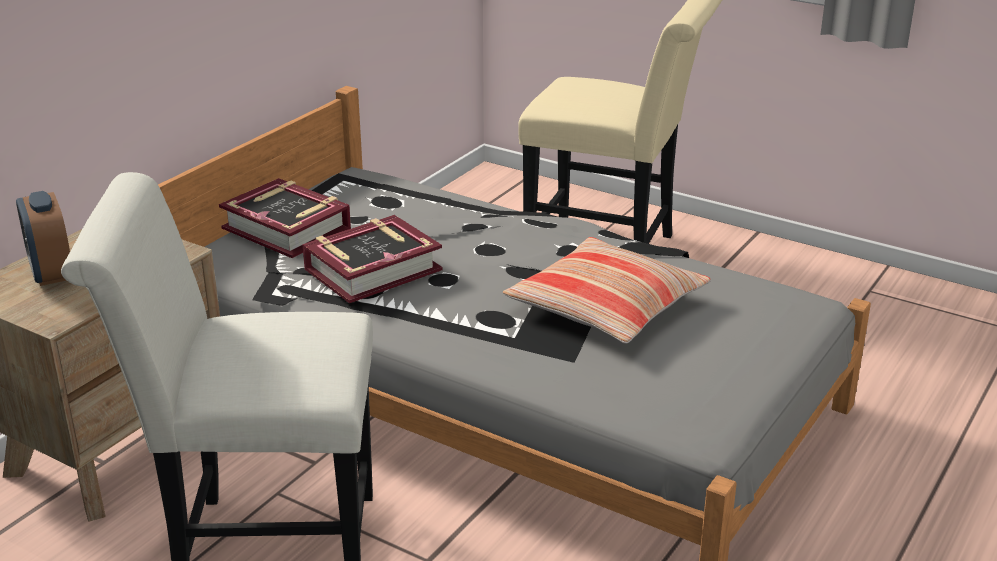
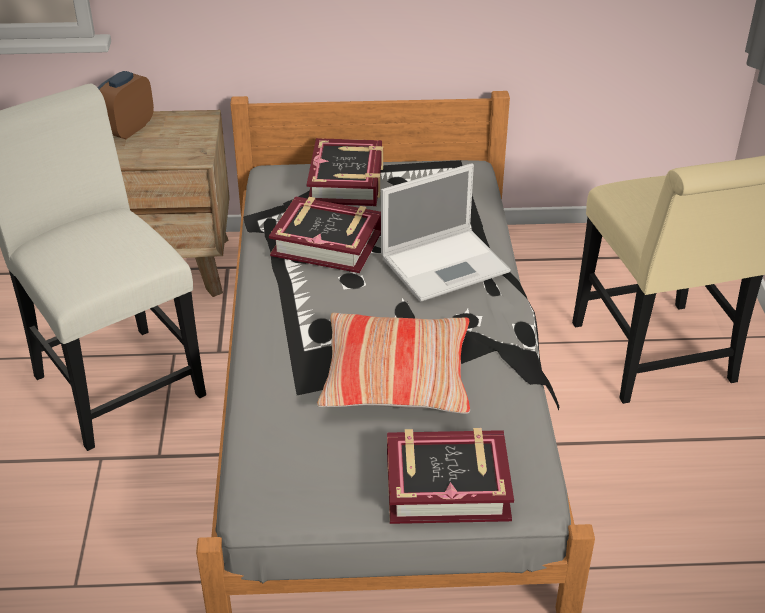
camera: 55 degrees right, 10 degrees up
none -> laptop [381,163,511,302]
none -> book [387,428,514,524]

